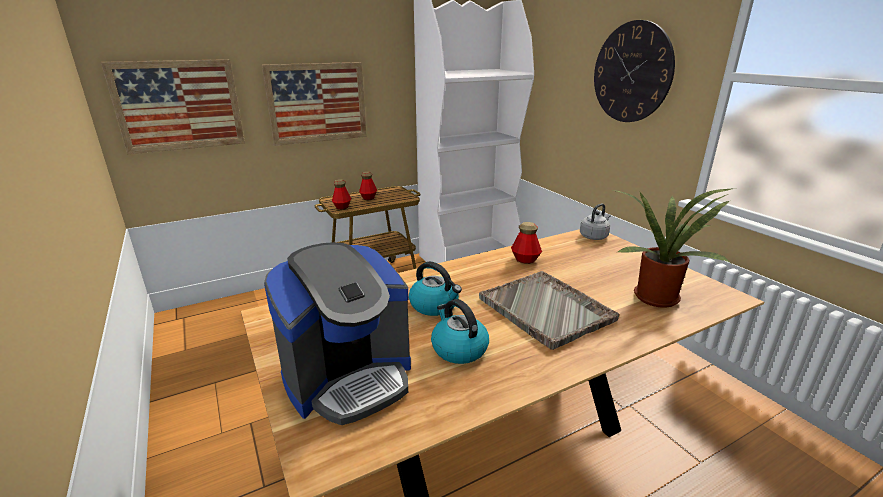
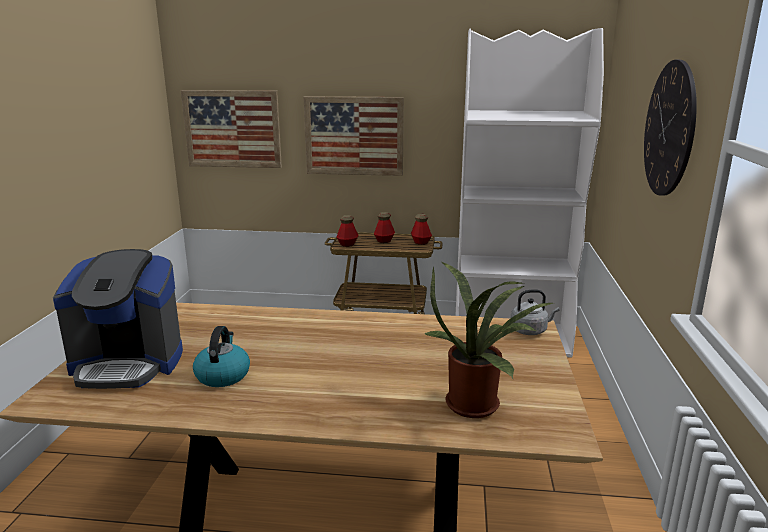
camera: 35 degrees right, 5 degrees down
kettle [409,262,462,316] -> none
grey tray [479,271,619,350] -> none
bottle [511,222,542,264] -> bottle moved to [411,214,432,245]

